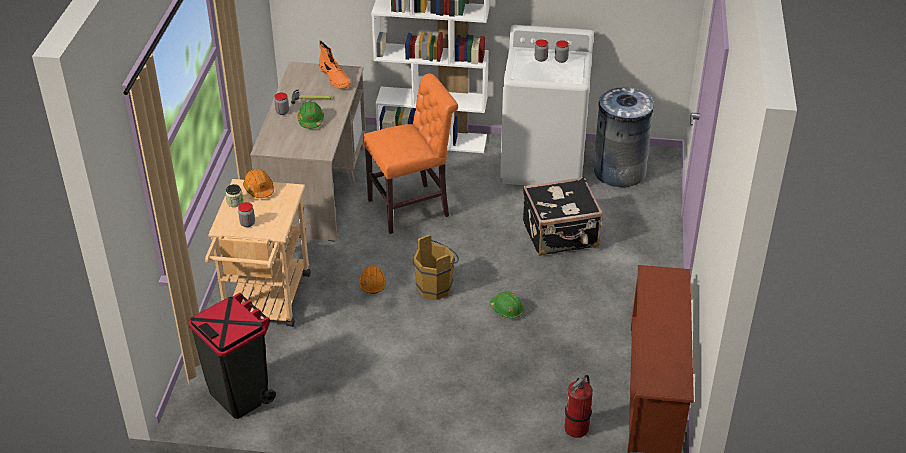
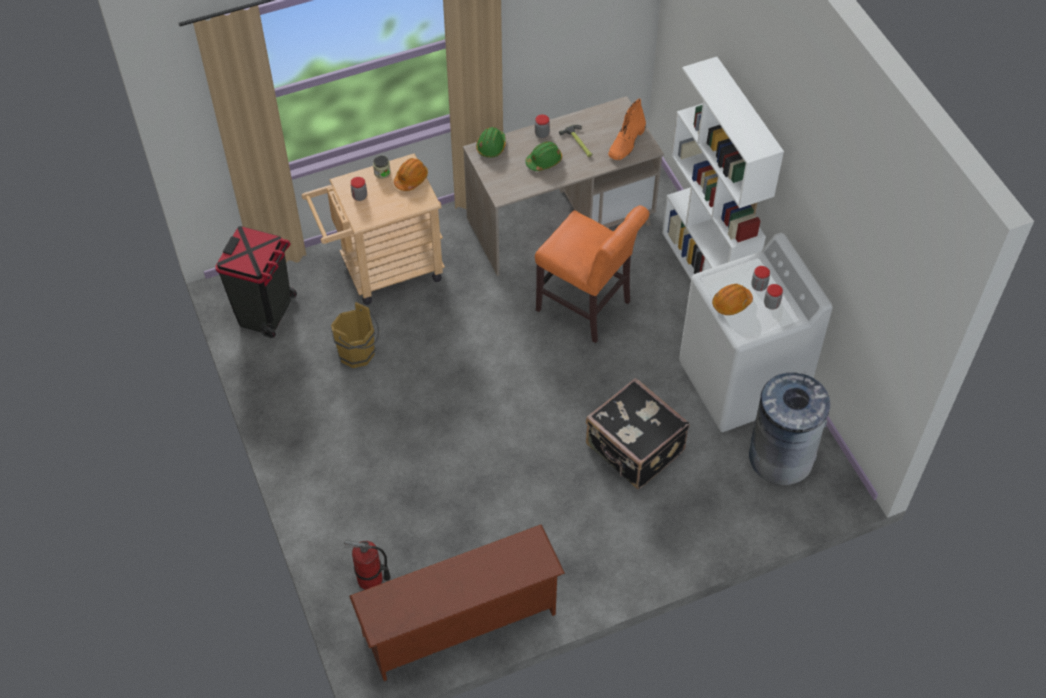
camera: 60 degrees right, 15 degrees up
orange hard hat [359,266,386,294] -> orange hard hat moved to [712,284,753,315]
brown bucket [413,234,459,300] -> brown bucket moved to [331,302,379,368]
green hard hat [490,291,524,319] -> green hard hat moved to [476,127,506,158]

